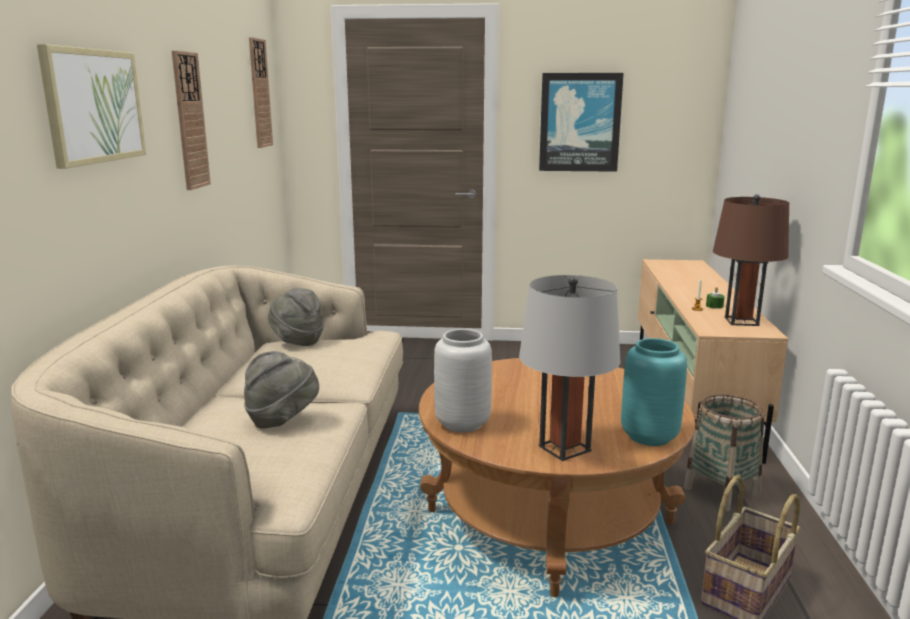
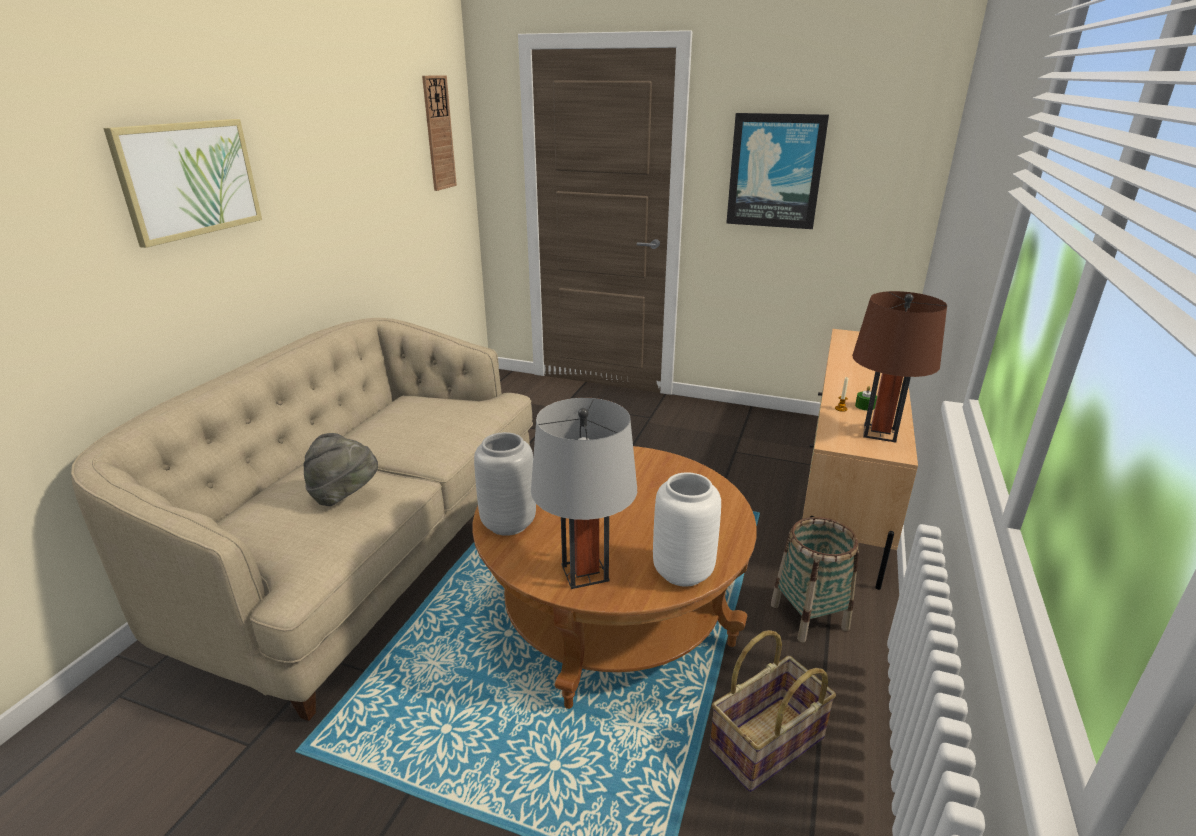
camera: 15 degrees right, 10 degrees up
wall clock [172,50,211,190] -> none
grey hat [268,288,324,346] -> none
turquoise vase [621,338,687,446] -> white vase [653,473,721,587]

